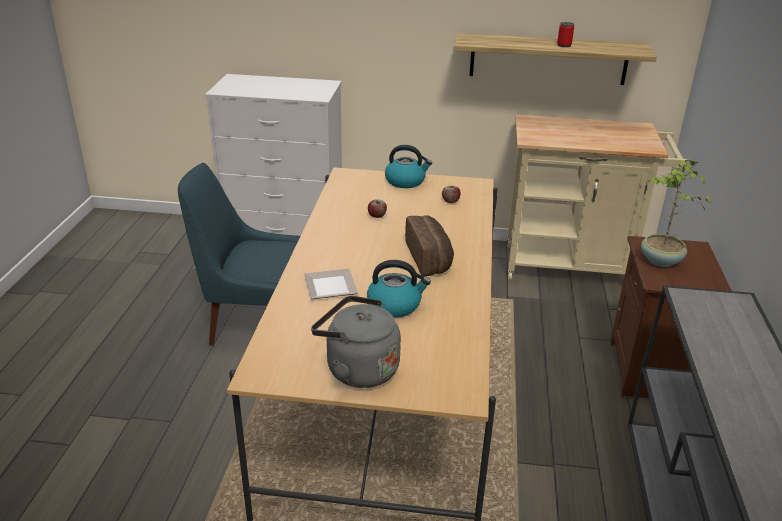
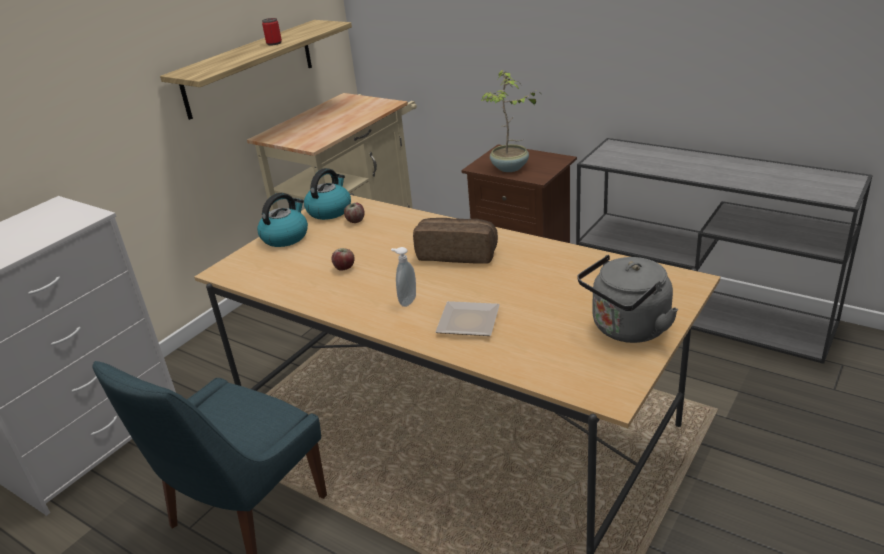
camera: 60 degrees left, 0 degrees up
kettle [367,260,431,318] -> kettle moved to [304,168,351,220]
none -> soap dispenser [391,247,416,307]

